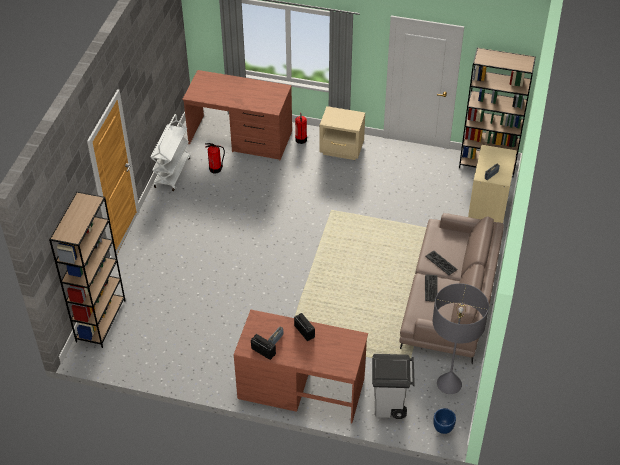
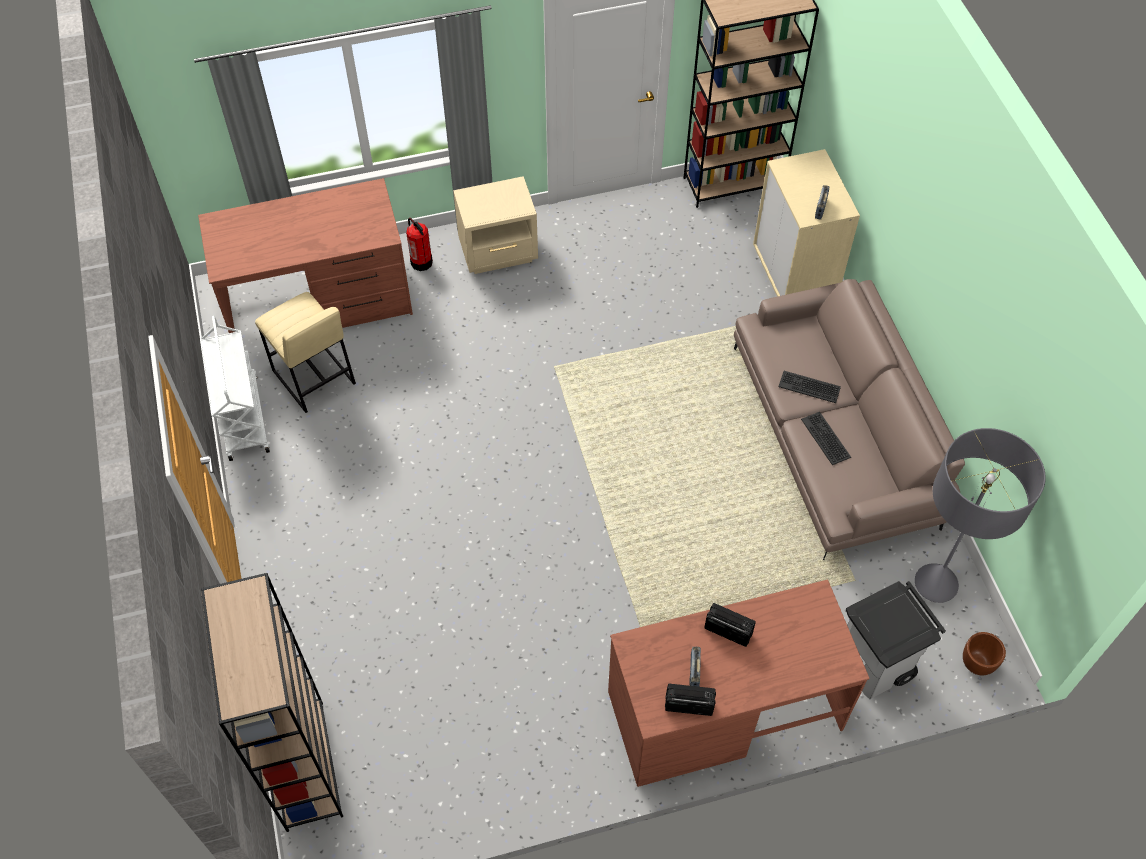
camera: 30 degrees left, 10 degrees up
fire extinguisher [205,143,225,174] -> beige chair [255,292,356,413]
blue planter [433,408,456,434] -> brown planter [963,632,1006,675]

